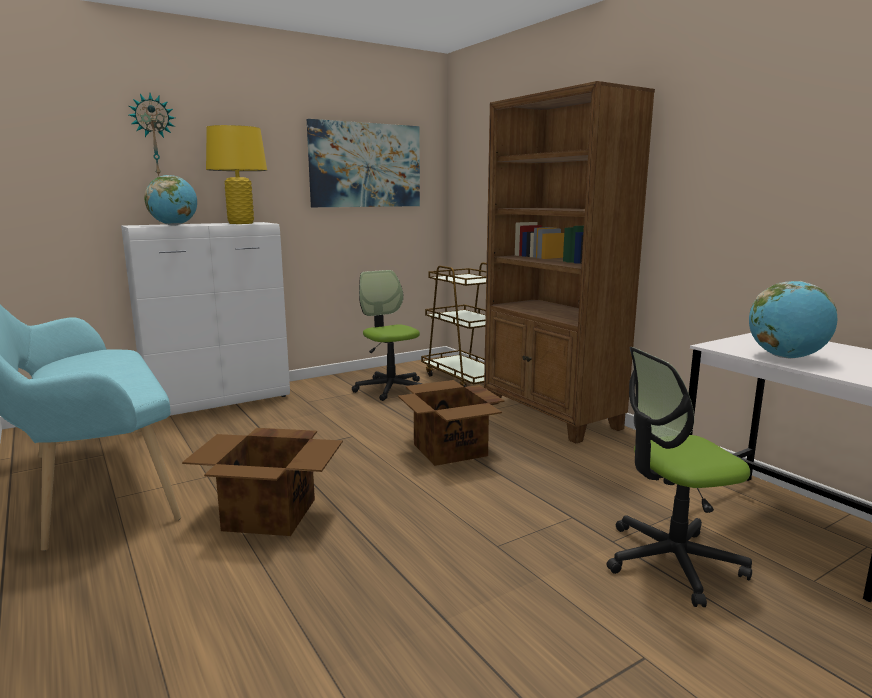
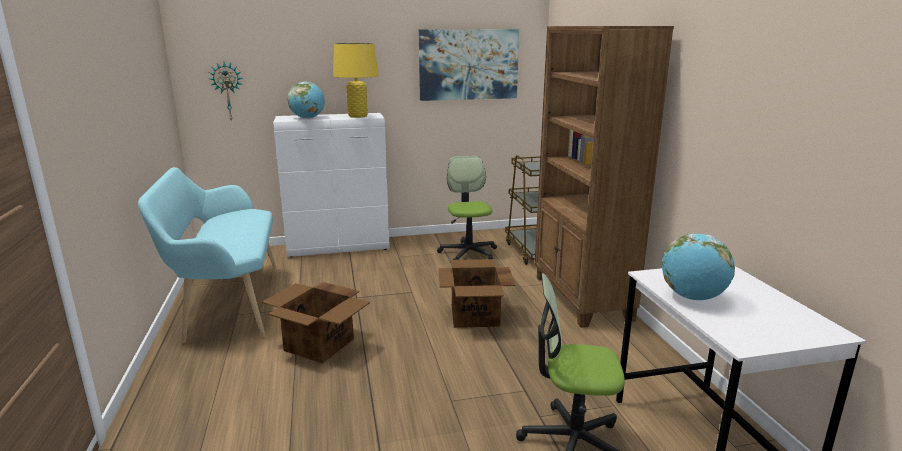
camera: 20 degrees right, 5 degrees up
wall clock [129,93,175,177] -> wall clock moved to [209,62,243,122]

